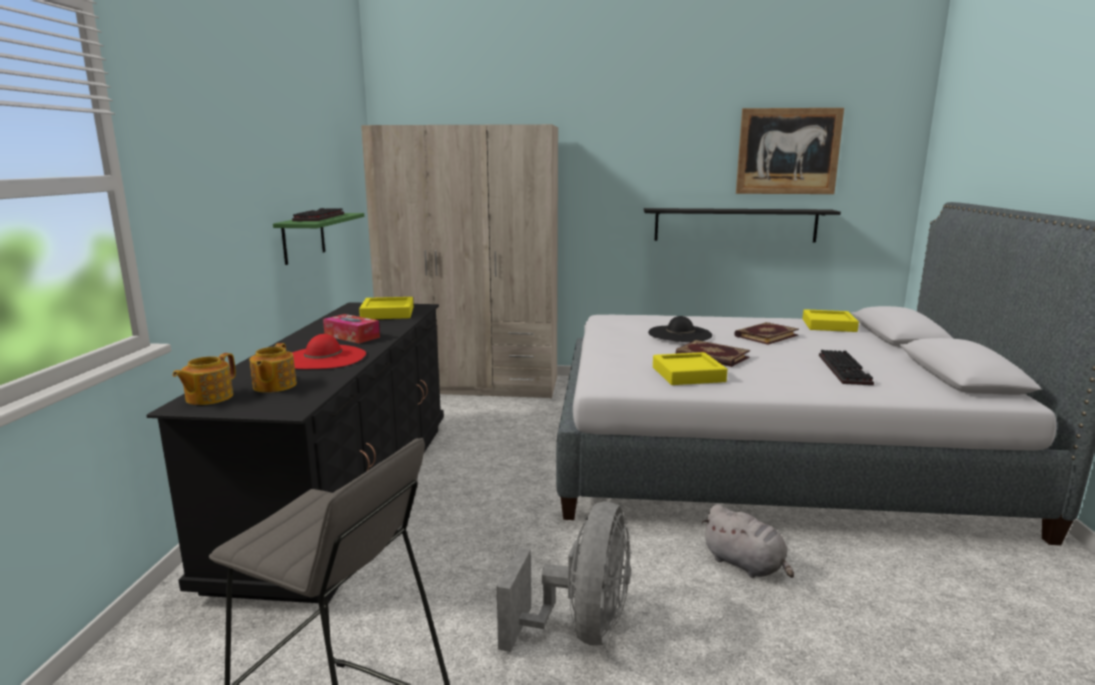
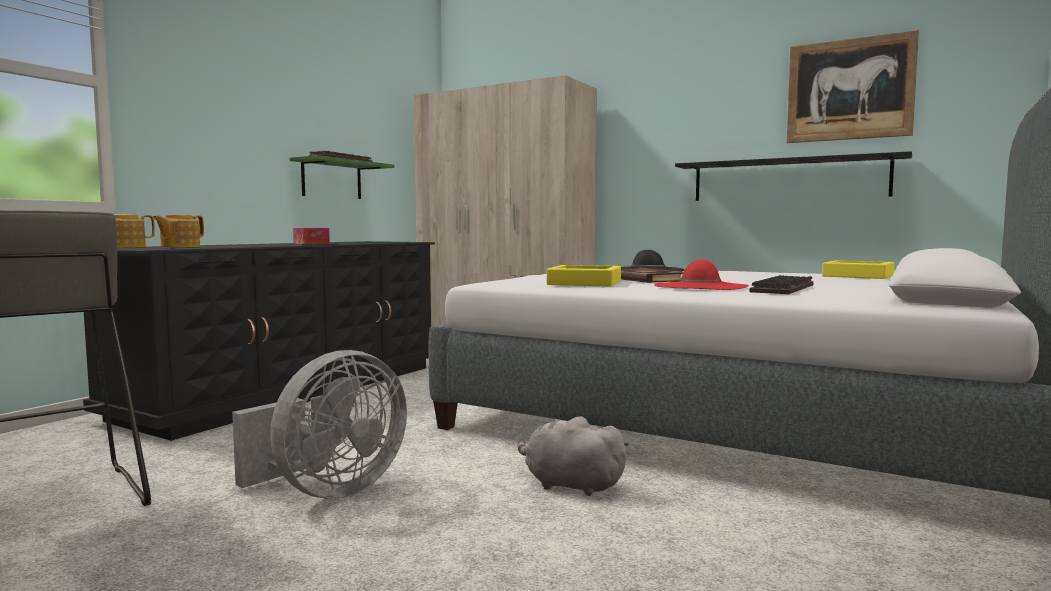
camera: 25 degrees right, 10 degrees down
red hat [292,334,366,369] -> red hat moved to [654,260,749,290]
yellow tray [359,297,413,319] -> none
grey plush toy [701,505,794,578] -> grey plush toy turned 135 degrees clockwise [517,416,629,496]
book [734,322,799,345] -> none

